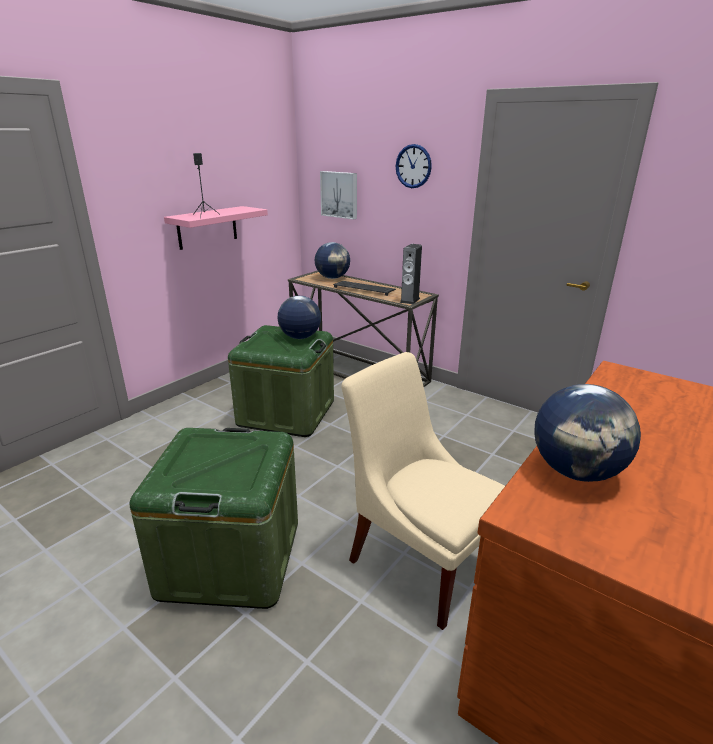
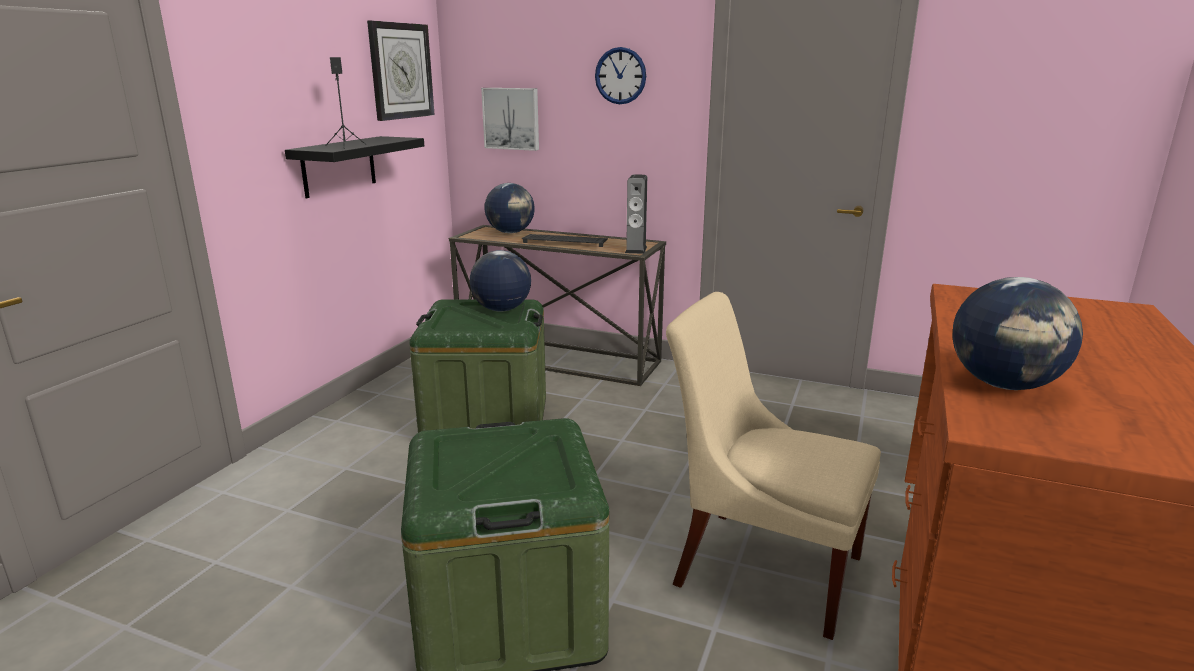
camera: 15 degrees left, 5 degrees down
pink shelf [164,206,268,250] -> black shelf [285,136,424,198]
none -> wall clock [367,20,435,121]

